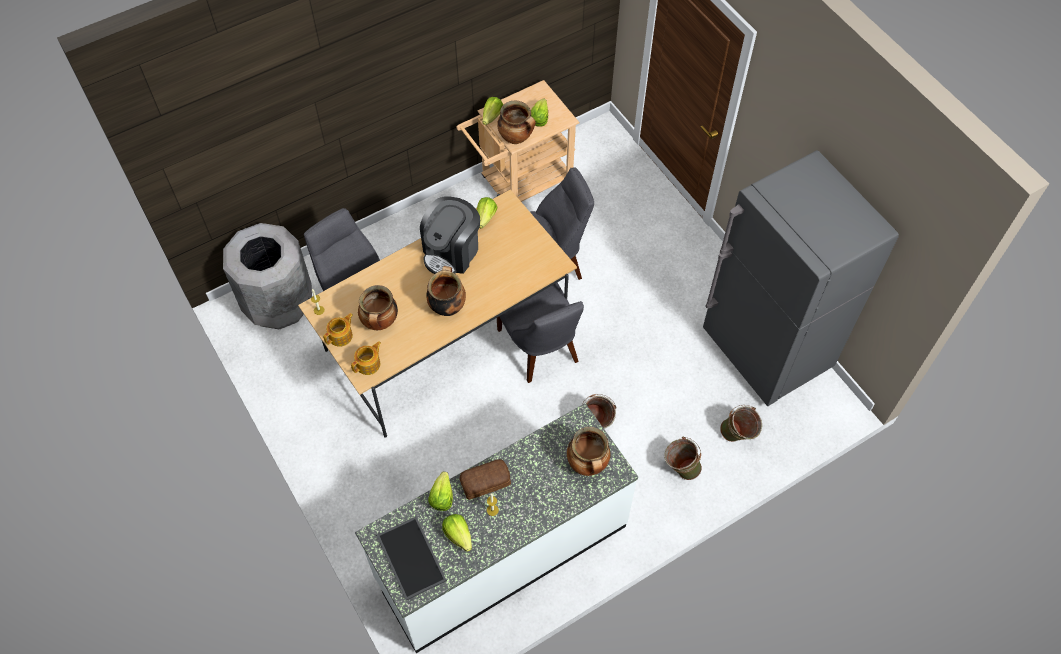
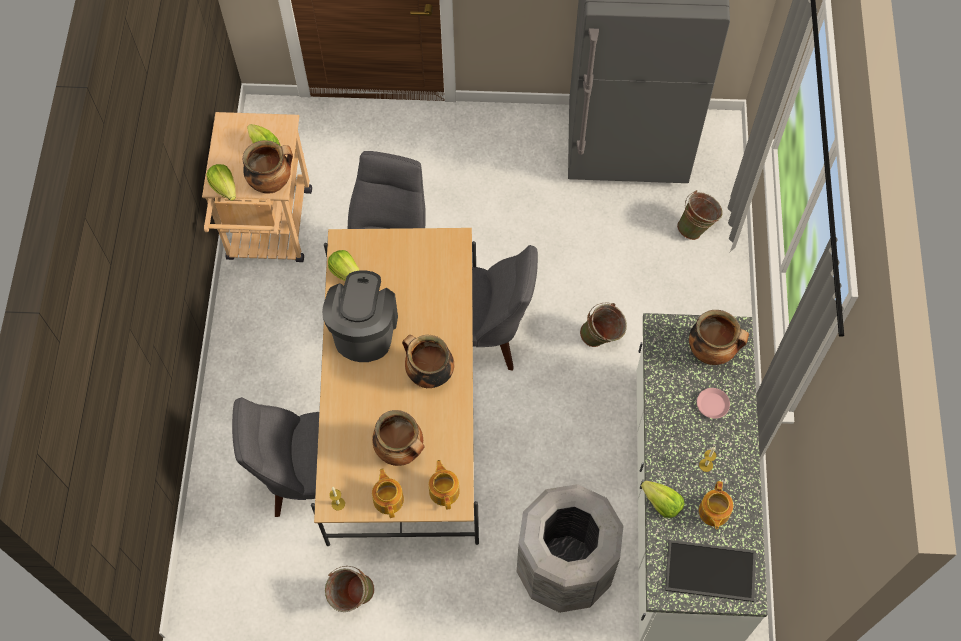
camera: 55 degrees left, 5 degrees up
grey trash can [223,223,312,330] -> grey trash can moved to [517,484,623,613]
coffee machine [420,197,480,274] -> coffee machine turned 150 degrees counterclockwise [322,270,398,362]
lettuce [442,514,472,552] -> teapot [699,481,733,529]
bread [460,459,511,500] -> none
green bucket [664,437,702,480] -> green bucket moved to [325,566,375,612]
none -> pink plate [697,388,730,419]

